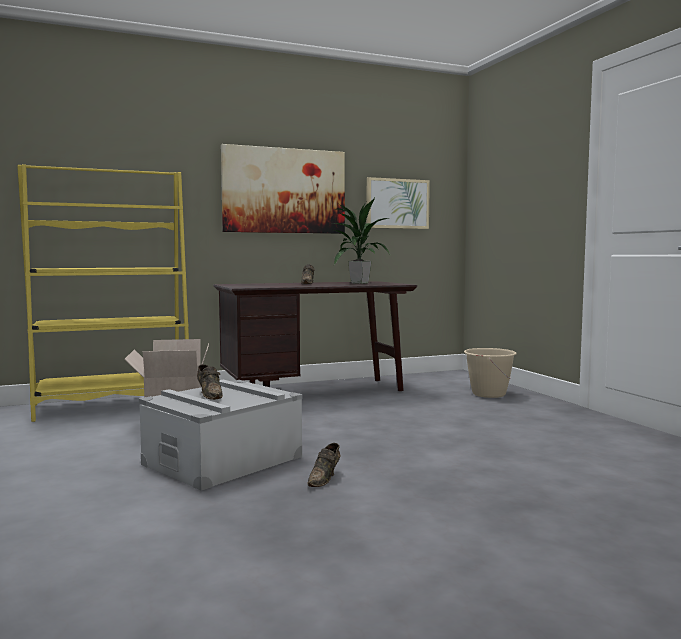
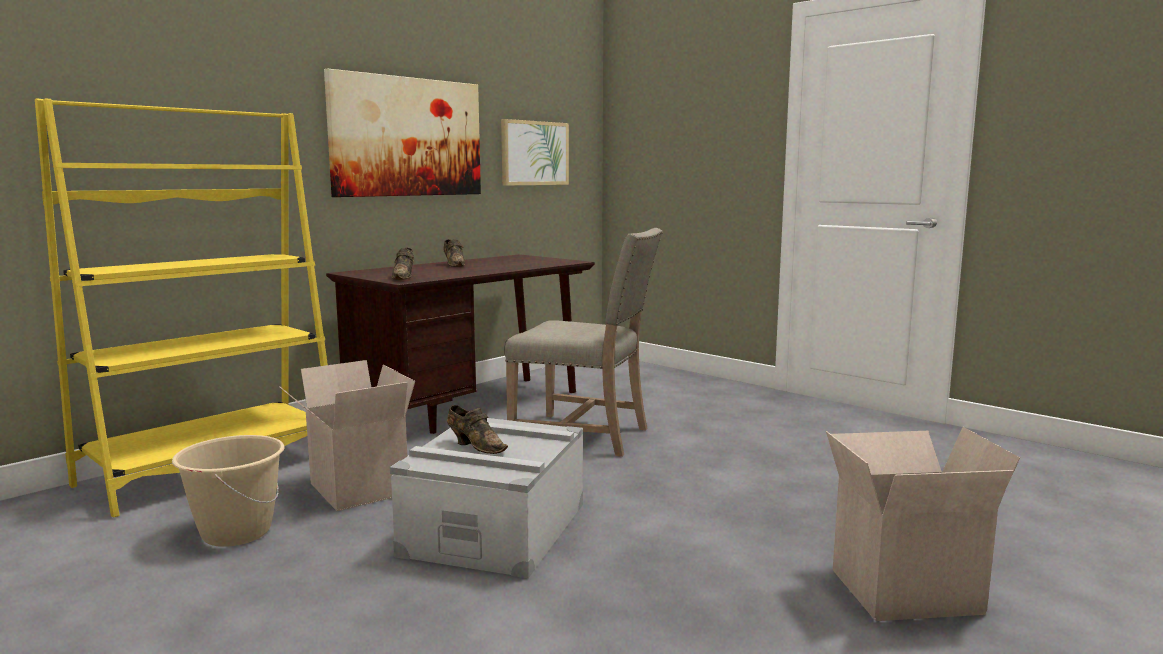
camera: 25 degrees left, 5 degrees up
brown shoe [308,443,341,487] -> brown shoe moved to [391,248,414,280]
potted plant [334,198,391,284] -> none
beige bucket [464,348,517,398] -> beige bucket moved to [172,435,284,547]
none -> beige chair [504,228,663,457]
none -> cardboard box [826,427,1020,621]

